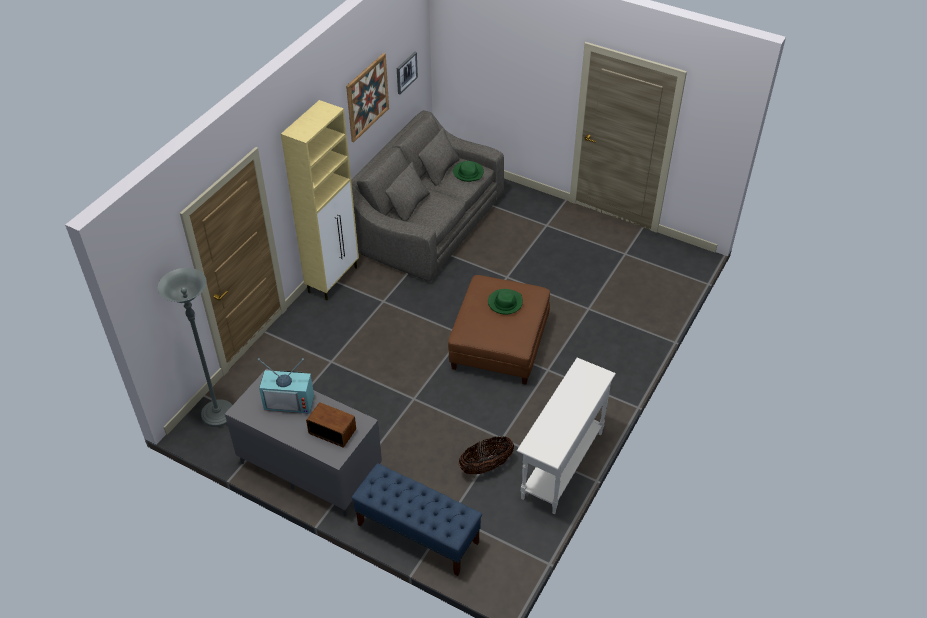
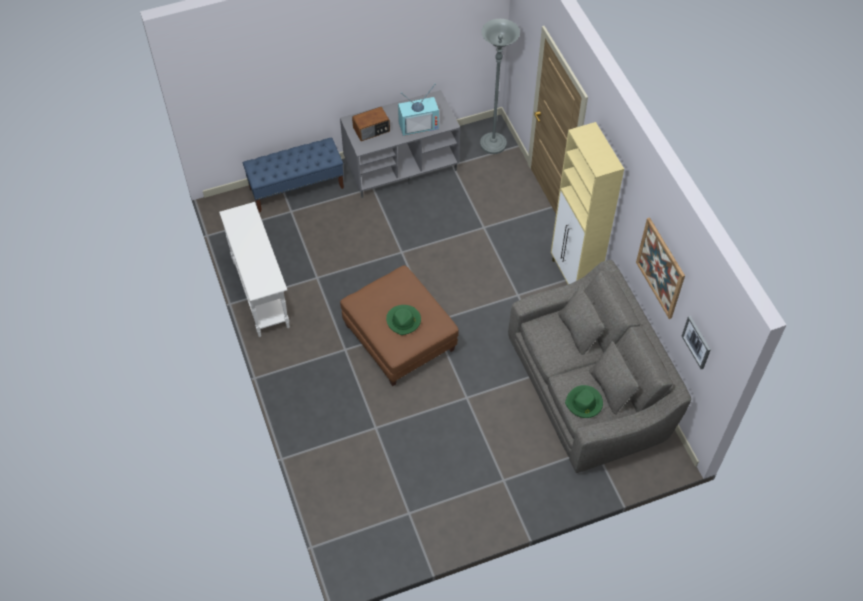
camera: 130 degrees right, 10 degrees up
television [258,358,314,414] -> television turned 150 degrees counterclockwise [398,83,439,136]
basket [459,436,514,474] -> none

